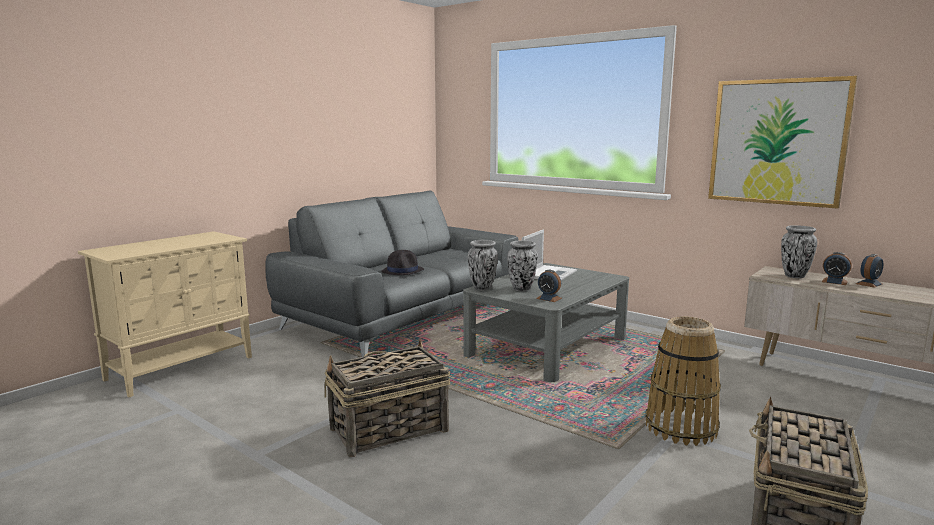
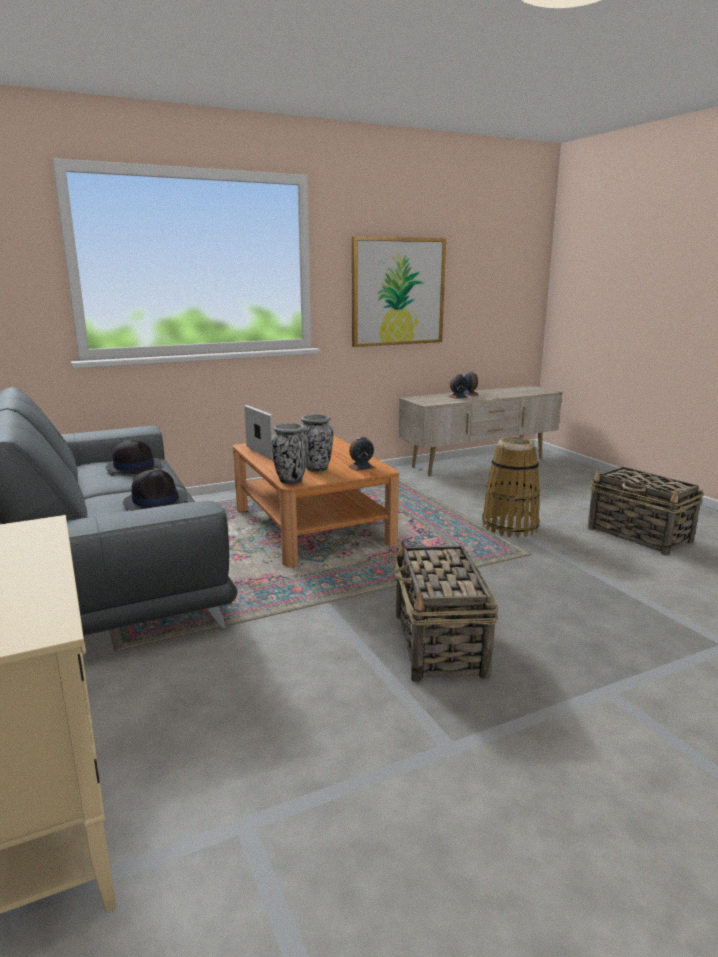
camera: 65 degrees left, 5 degrees up
grey coffee table [463,263,629,382] -> brown coffee table [233,436,399,567]
vase [781,225,817,278] -> none
none -> black hat [106,440,161,474]

